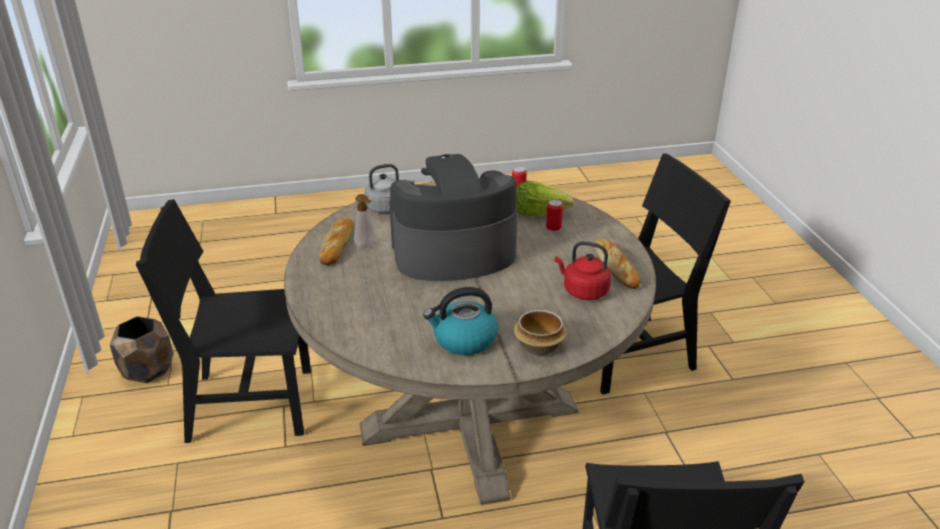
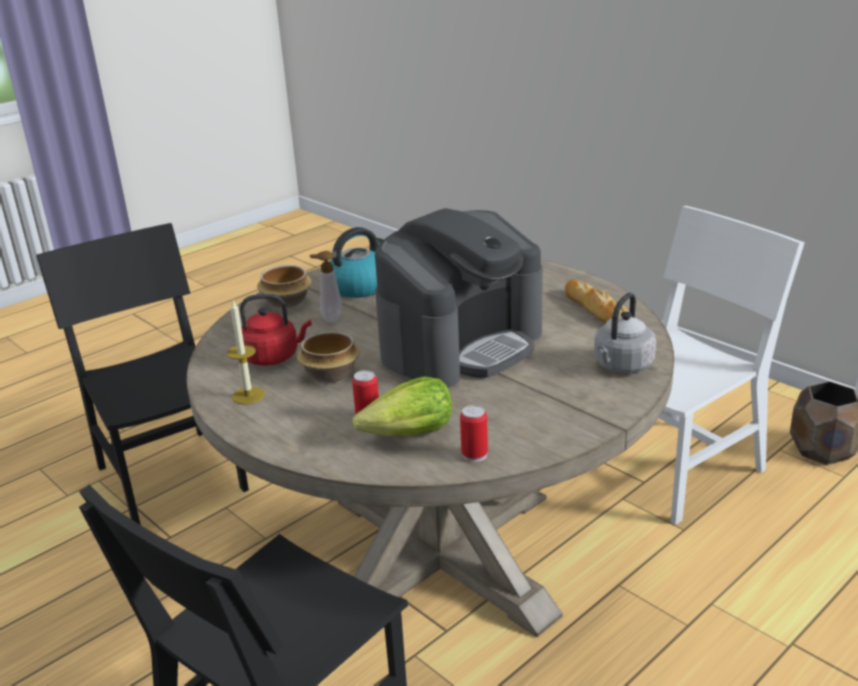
camera: 150 degrees right, 5 degrees down
black chair [136,199,311,443] -> white chair [590,206,805,525]
soap dispenser [354,194,375,248] -> soap dispenser moved to [310,251,342,323]
bread [595,239,641,289] -> candle [227,301,265,405]
none -> bowl [297,331,360,383]

